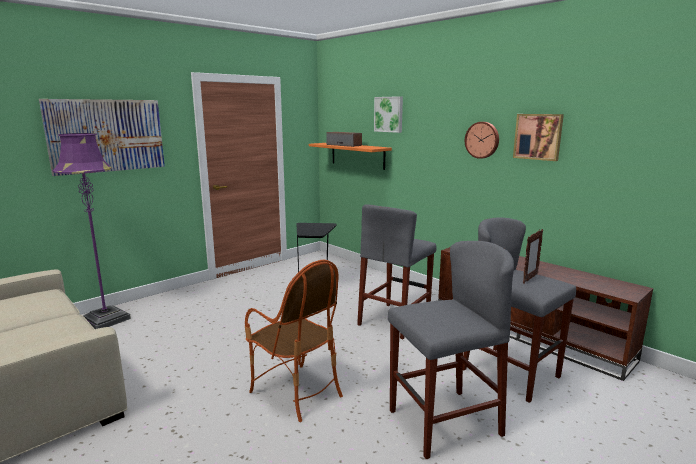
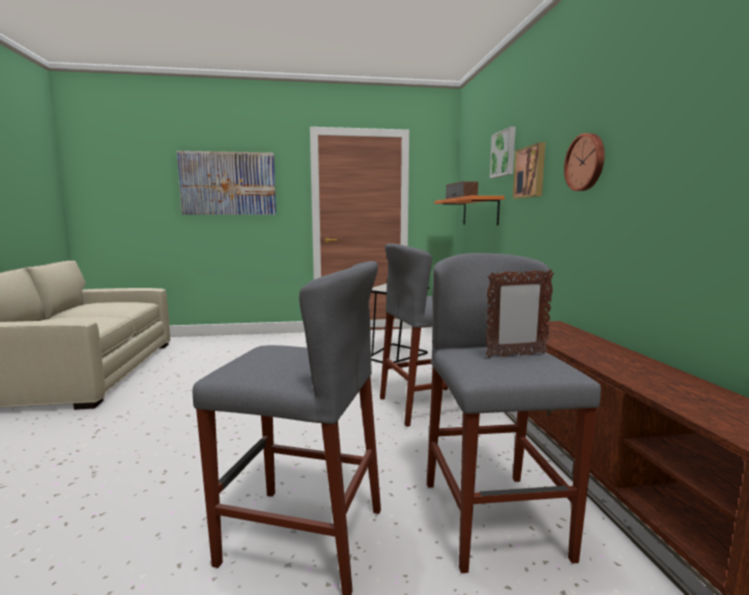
camera: 35 degrees right, 5 degrees down
purple floor lamp [53,133,131,329] -> none
armchair [245,260,343,422] -> none
picture [513,114,564,161] -> picture moved to [513,142,546,199]

